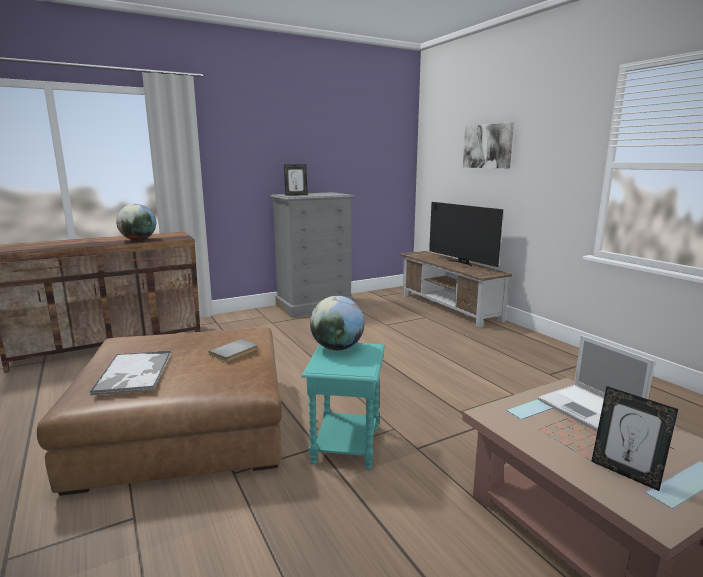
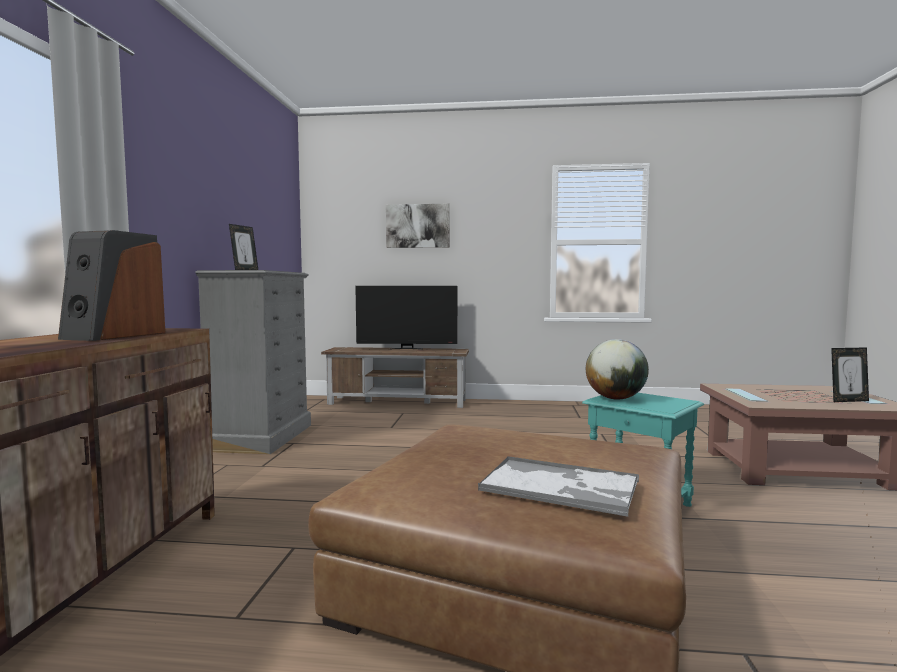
camera: 55 degrees left, 10 degrees down
globe [116,204,156,240] -> speaker [58,230,165,341]
grey book [209,339,258,362] -> none
laptop [538,335,655,431] -> none

